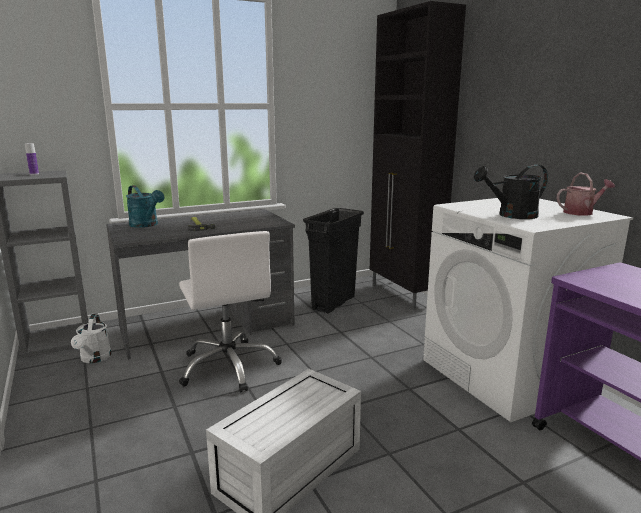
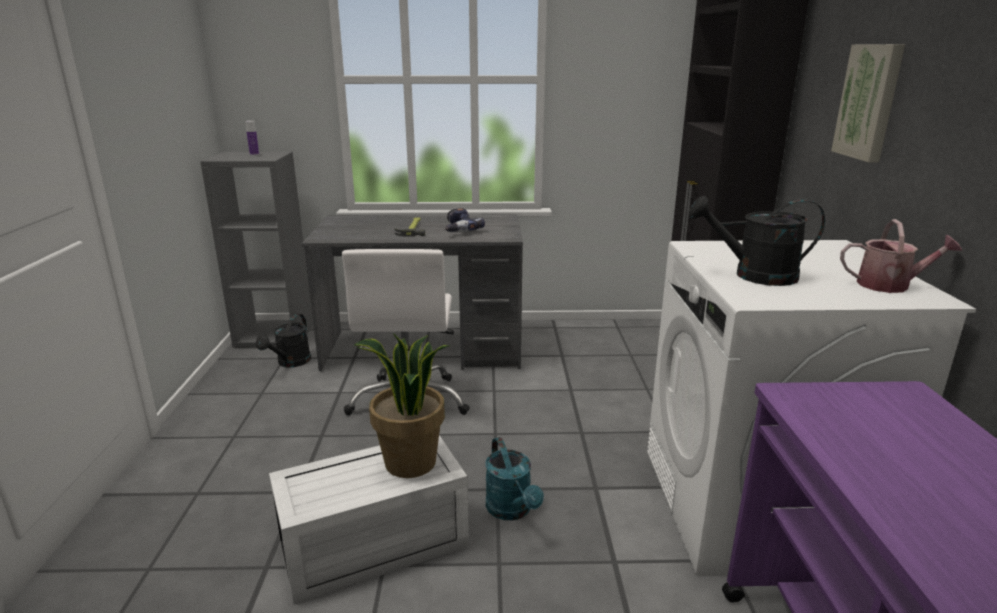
camera: 25 degrees right, 5 degrees up
white watering can [71,314,112,363] -> black watering can [256,314,311,367]
turquoise watering can [126,185,164,228] -> turquoise watering can moved to [485,437,544,520]
black trash can [303,208,364,313] -> none
none -> potted plant [354,333,448,478]
none -> power drill [445,208,485,232]
none -> picture [831,44,905,162]

